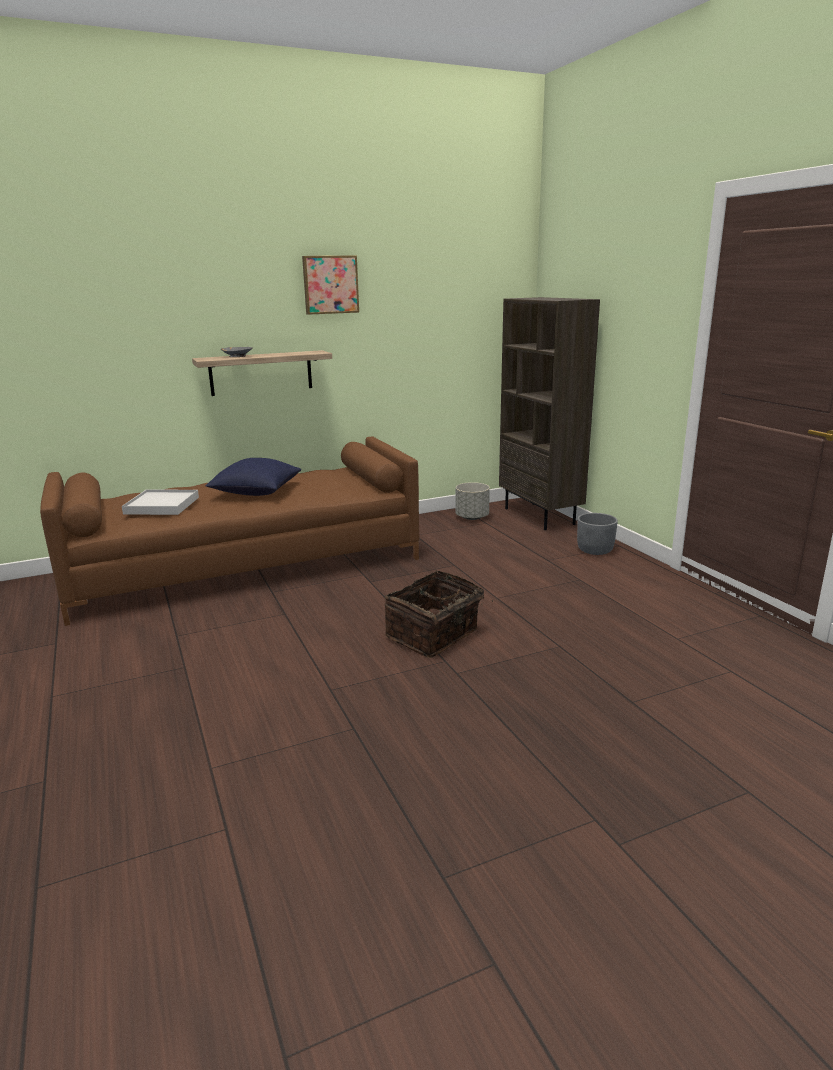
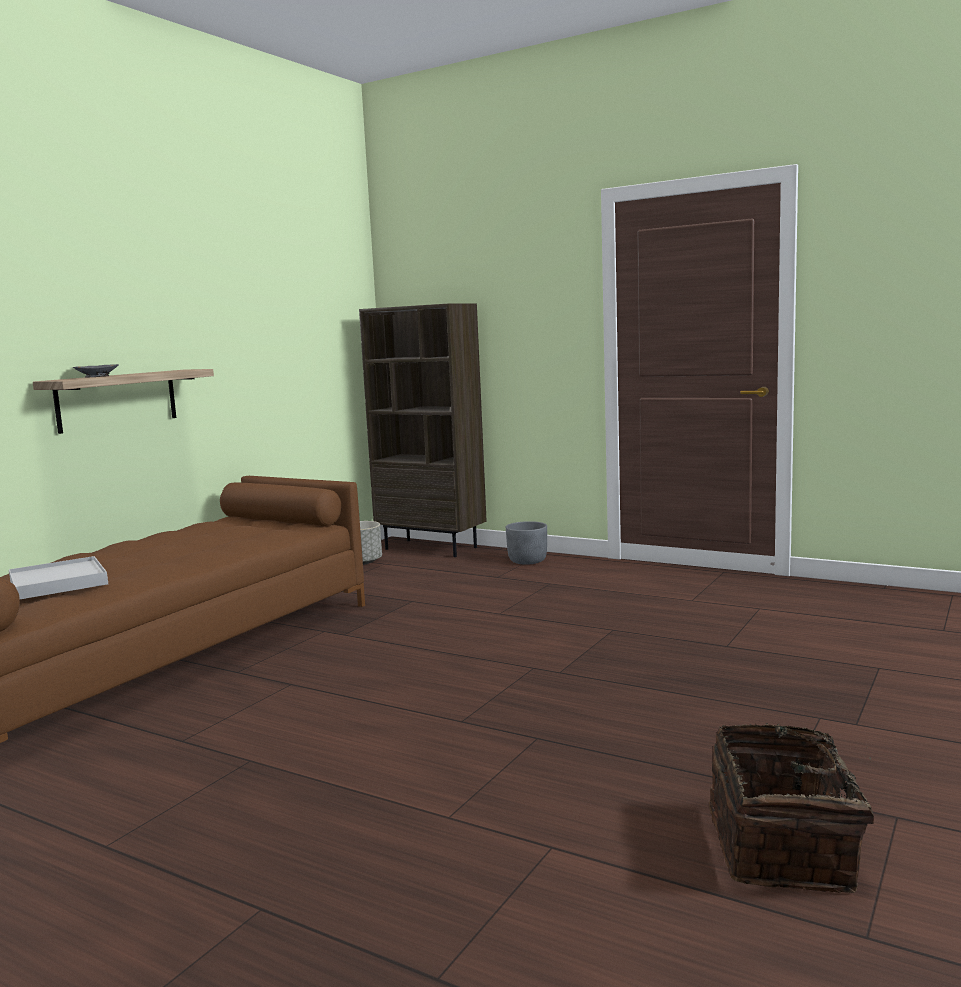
camera: 35 degrees left, 10 degrees down
blue pillow [206,458,301,496] -> none
picture [302,255,359,315] -> none
basket [385,571,493,658] -> basket moved to [709,723,874,893]

